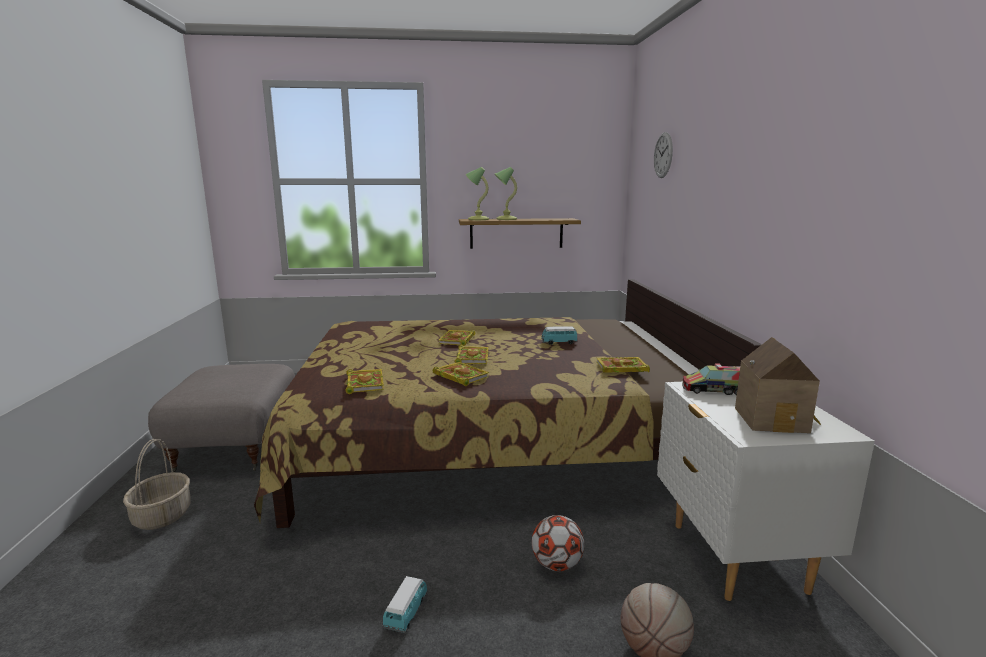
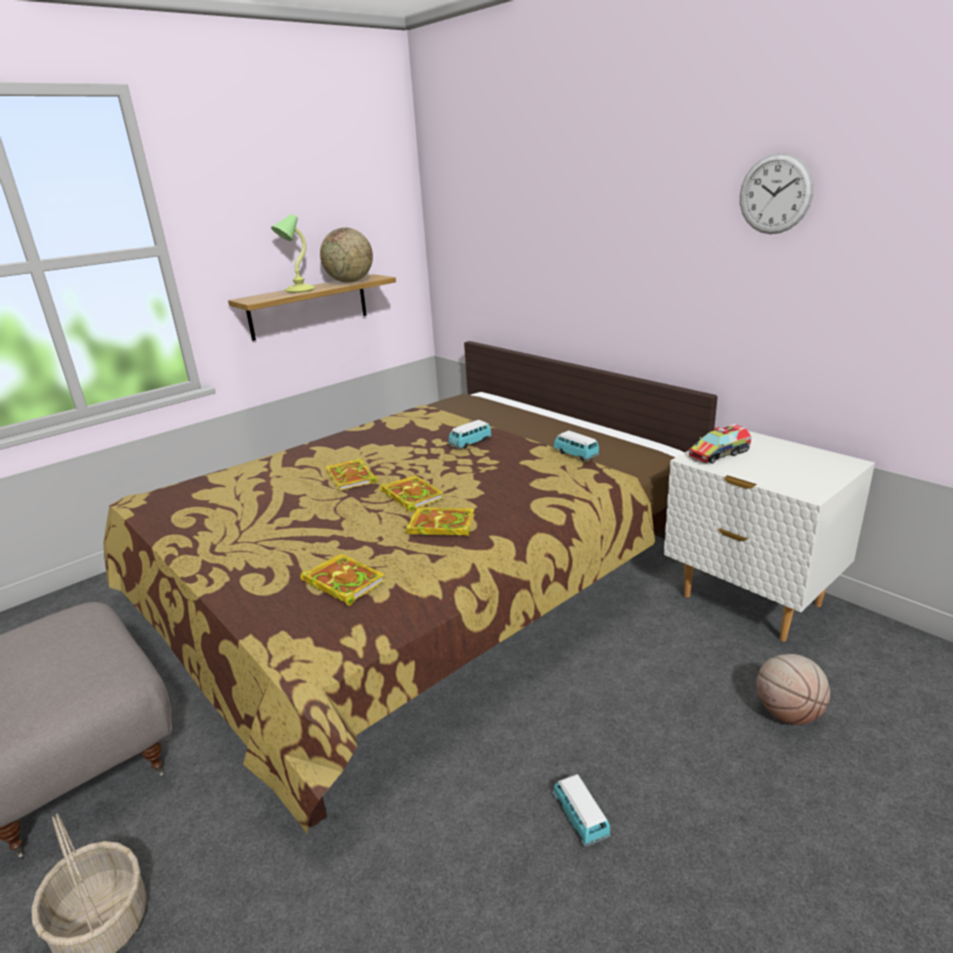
camera: 35 degrees left, 10 degrees up
table lamp [466,167,489,220] -> none
football [532,515,584,571] -> none
book [596,357,650,373] -> toy car [553,430,600,461]
wall clock [654,132,673,178] -> wall clock moved to [740,153,814,234]
toy house [735,337,821,433] -> none
none -> globe [320,227,373,282]

